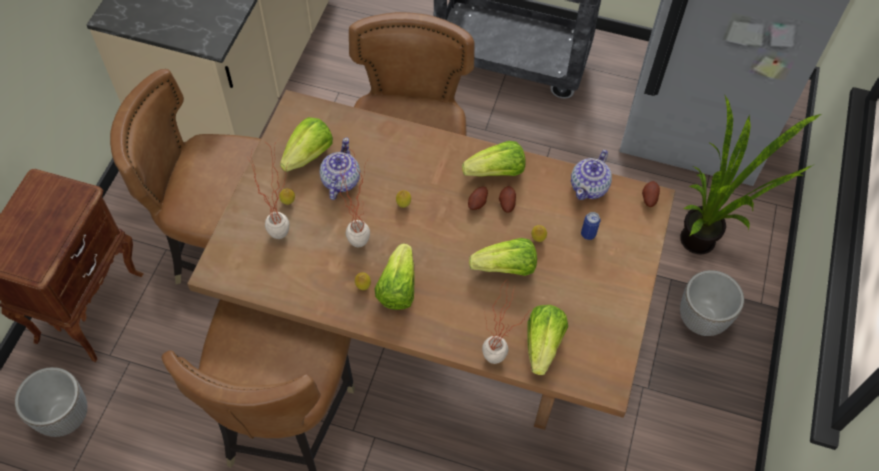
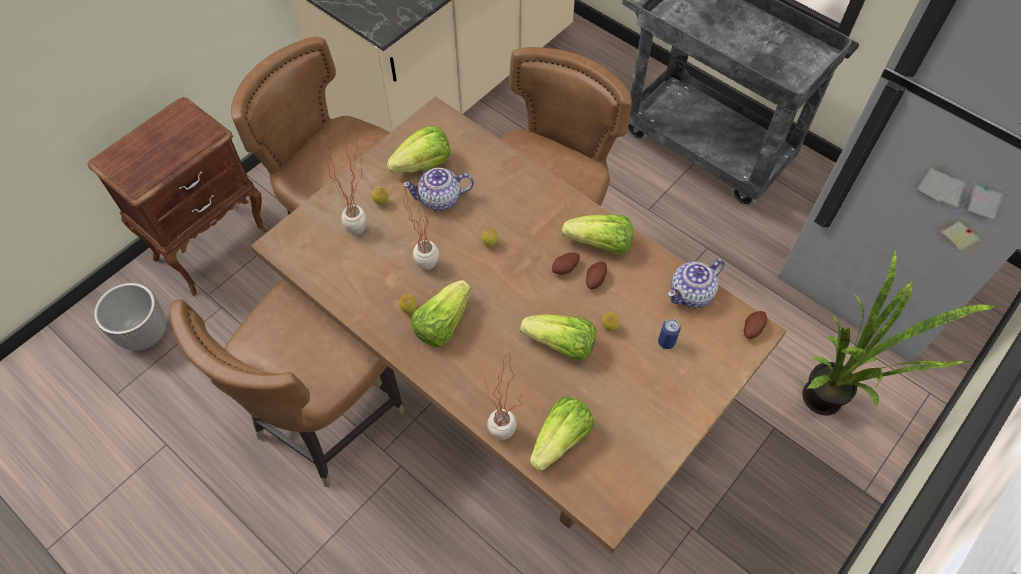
camera: 25 degrees right, 0 degrees up
teapot [319,138,360,200] -> teapot turned 135 degrees counterclockwise [402,168,474,211]
planter [680,270,744,336] -> none

